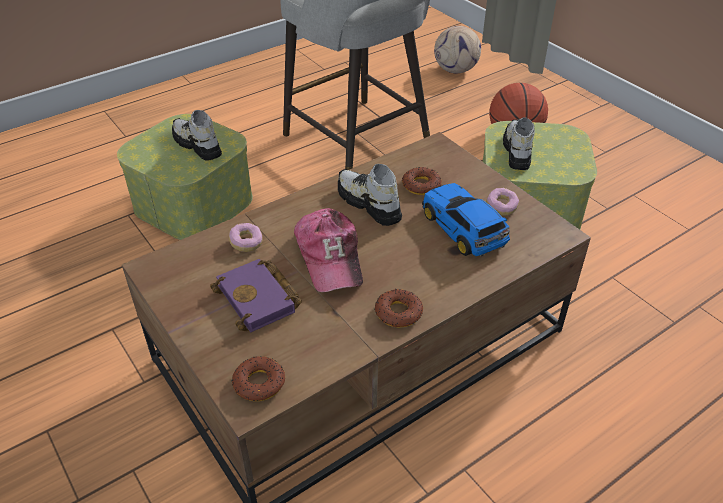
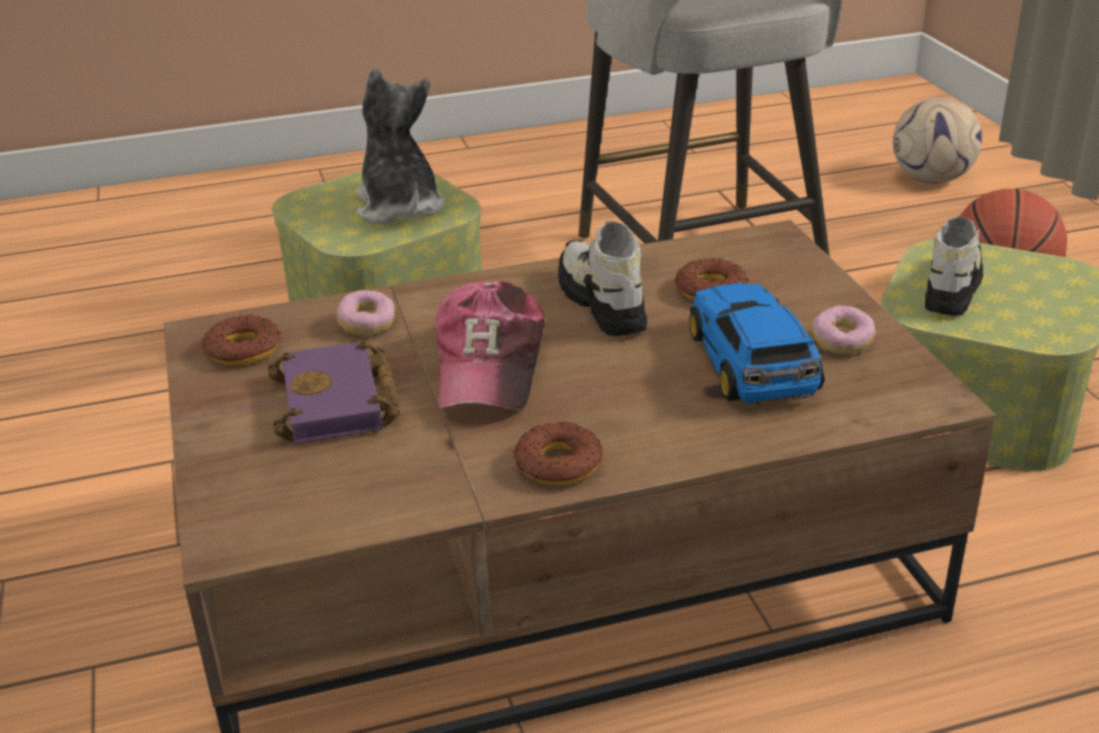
camera: 20 degrees right, 10 degrees down
shoe [172,110,222,160] -> plush toy [357,68,444,225]
donut [232,356,285,401] -> donut moved to [202,314,281,365]

